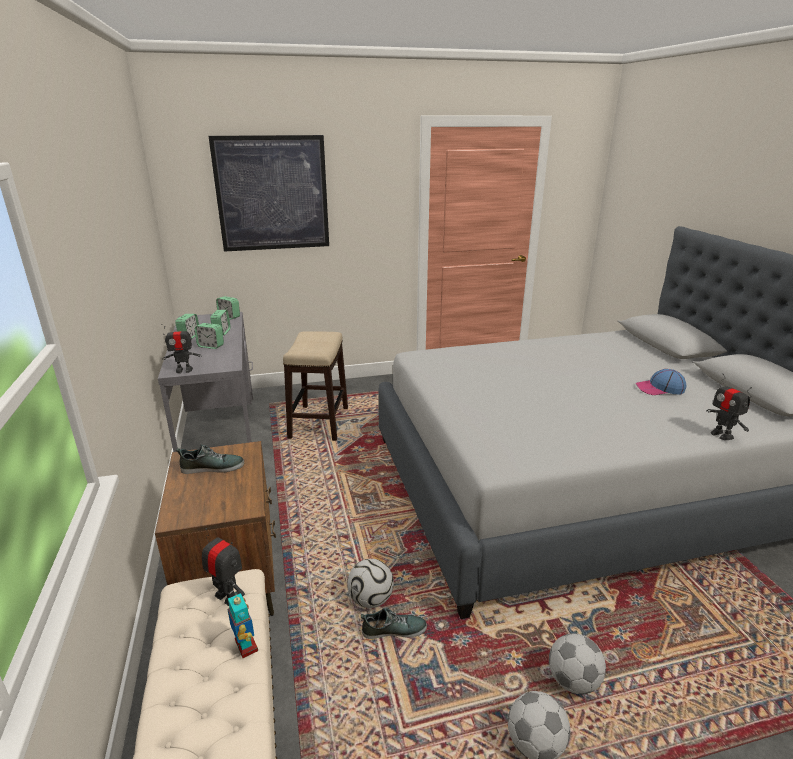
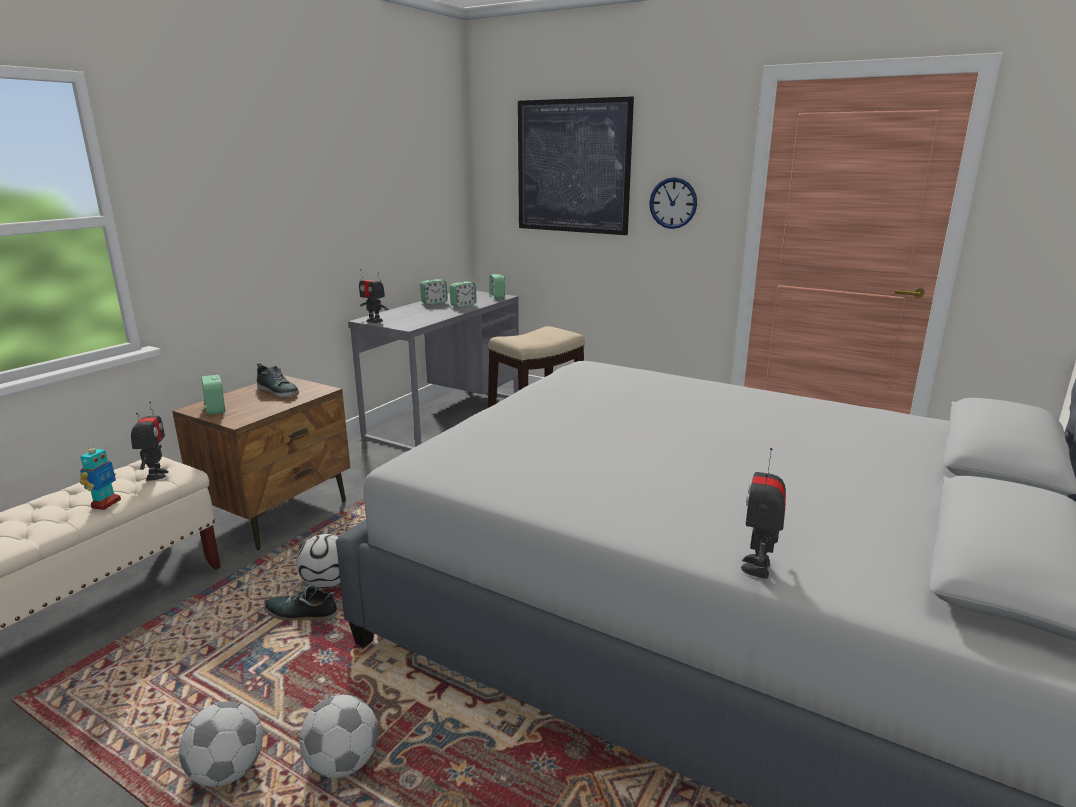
camera: 45 degrees right, 5 degrees down
alarm clock [195,323,224,349] -> alarm clock moved to [201,375,225,415]
shoe [361,607,427,639] -> shoe turned 150 degrees clockwise [265,585,338,621]
cap [636,369,686,395] -> none
none -> wall clock [649,177,697,229]

